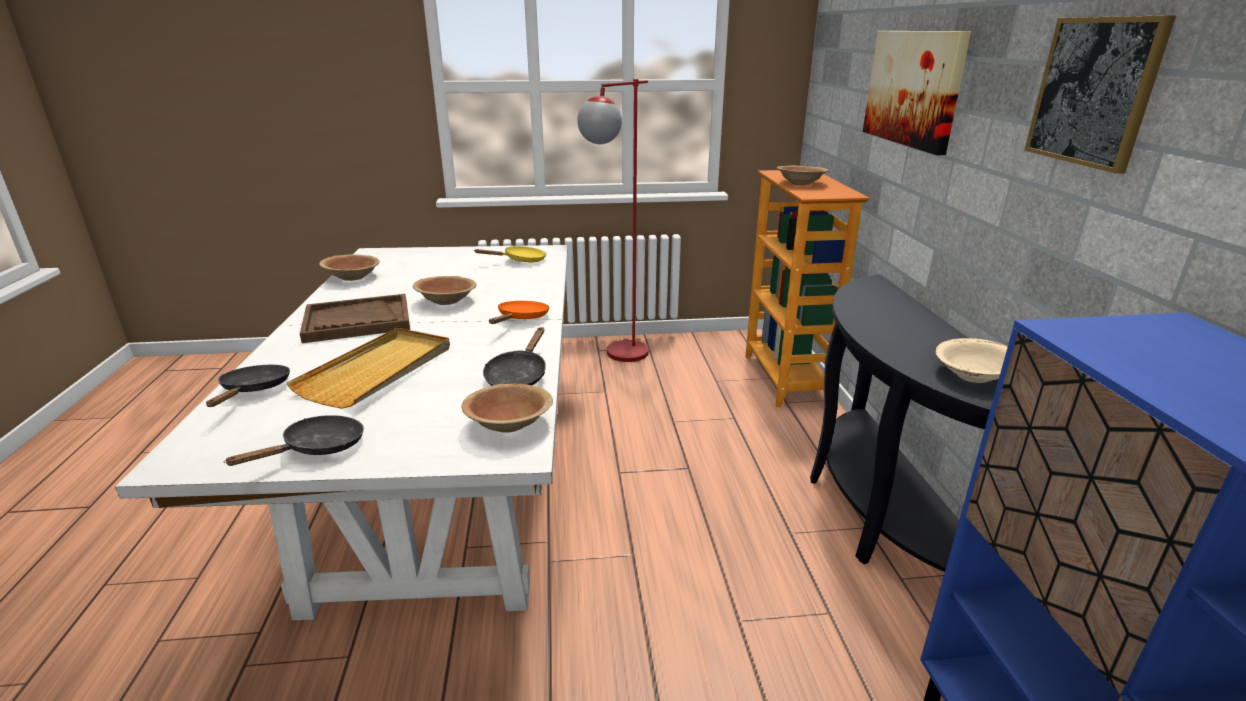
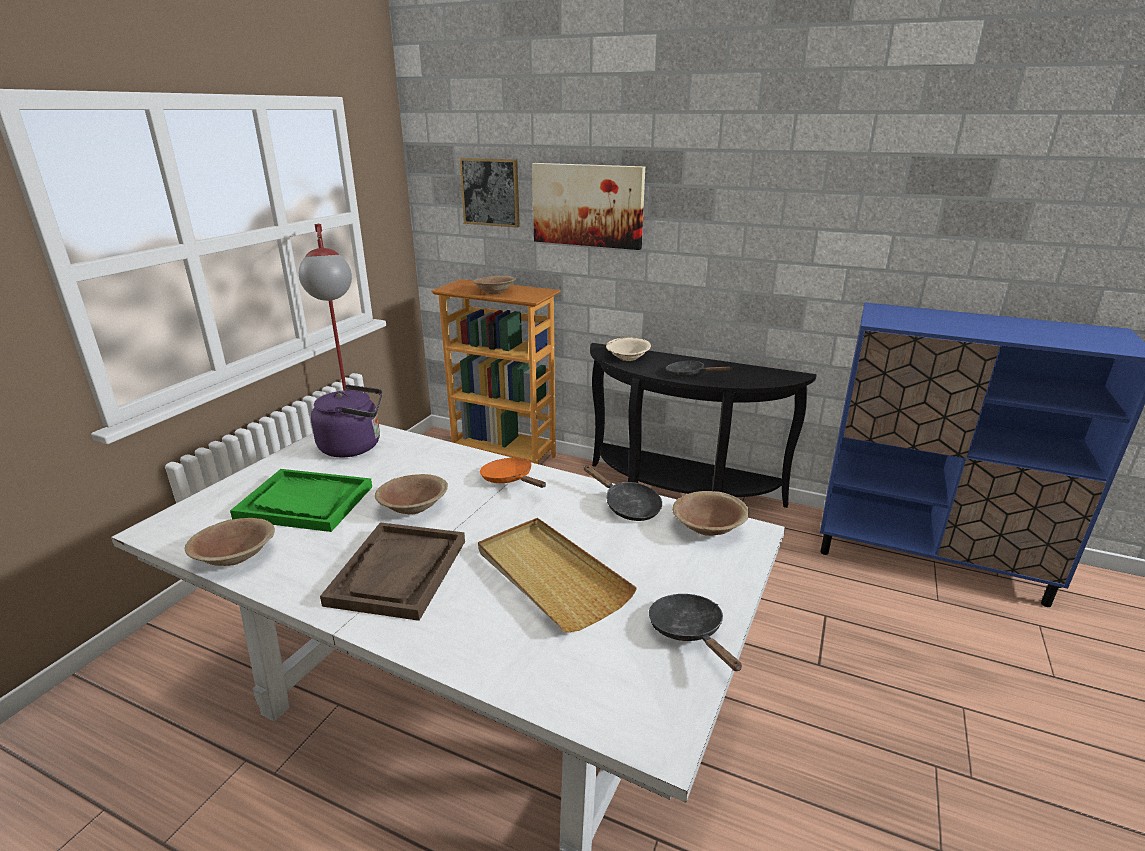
camera: 60 degrees left, 0 degrees up
black frying pan [206,365,290,407] -> black frying pan moved to [666,360,731,376]
yellow frying pan [475,246,546,262] -> purple kettle [311,385,382,458]
beige bowl [936,338,1008,383] -> beige bowl moved to [606,337,651,361]
picture [1024,15,1176,174] -> picture moved to [459,158,520,228]
none -> green tray [230,469,372,532]

